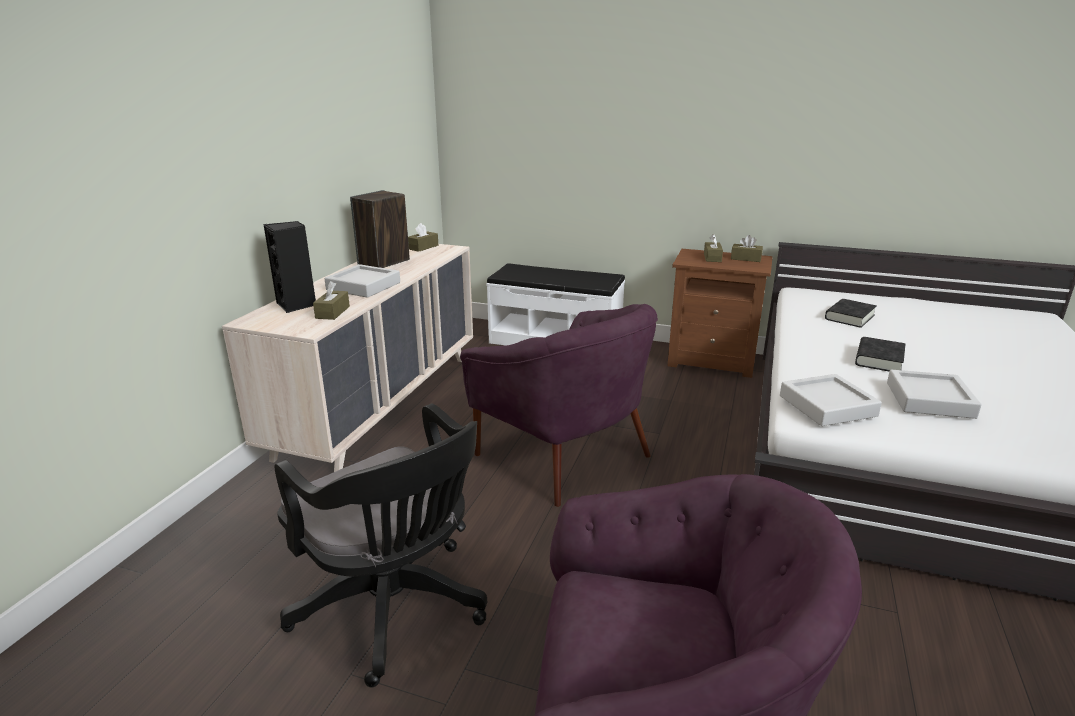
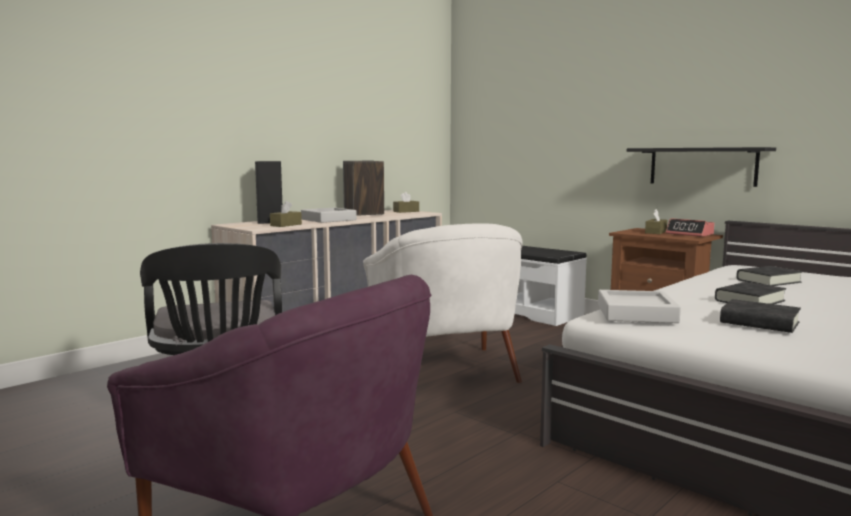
camera: 25 degrees right, 15 degrees down
purple armchair [460,304,658,507] -> white armchair [363,224,523,383]
brown tissue box [731,235,763,262] -> alarm clock [666,218,715,237]
grey tray [887,370,982,419] -> black book [720,299,801,333]
none -> black shelf [627,147,776,187]

